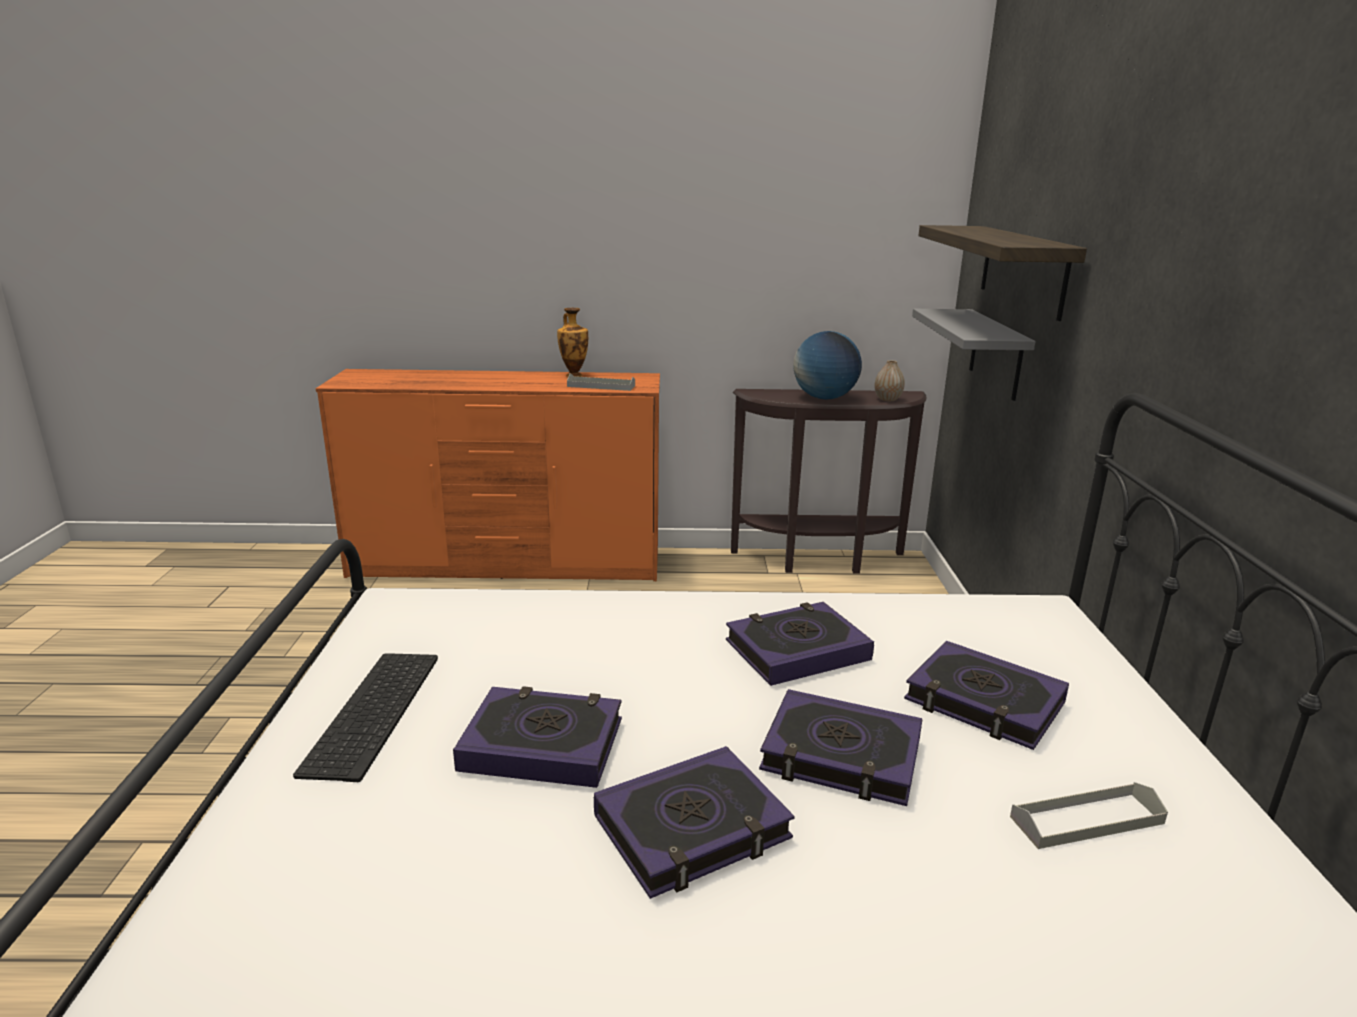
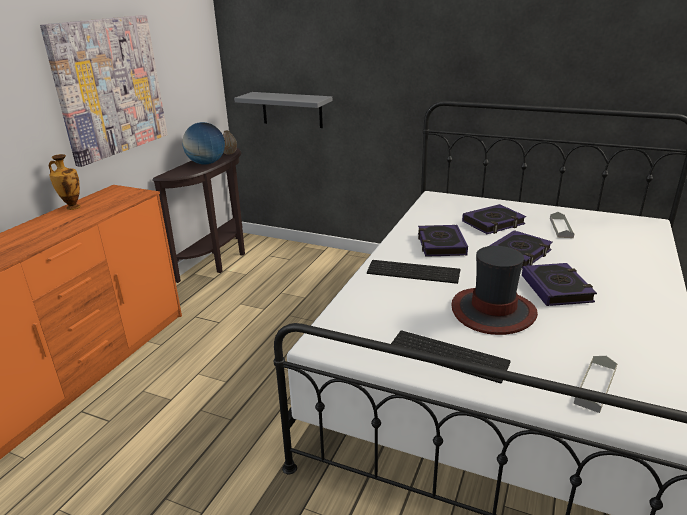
camera: 65 degrees left, 5 degrees up
book [453,686,622,788] -> hat [451,246,538,335]
grey tray [567,373,635,391] -> grey tray moved to [574,356,617,413]
shelf [919,225,1087,321] -> none
none -> picture [40,15,168,167]
none -> keyboard [367,260,460,284]

